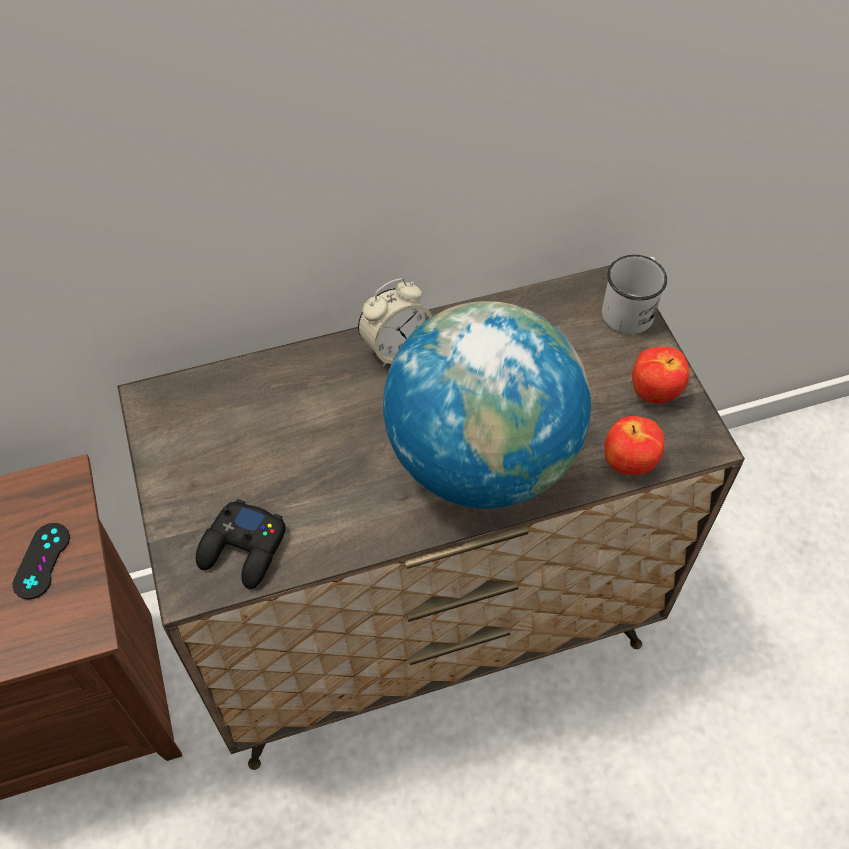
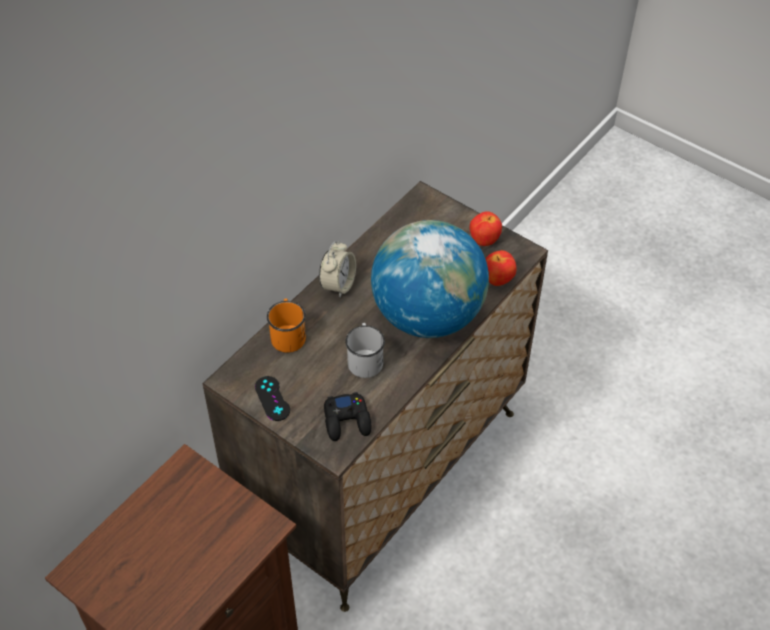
camera: 35 degrees left, 5 degrees down
black game controller [12,523,70,600] -> black game controller moved to [255,376,290,421]
white mug [602,255,667,334] -> white mug moved to [345,323,385,378]
none -> orange mug [267,299,306,353]

